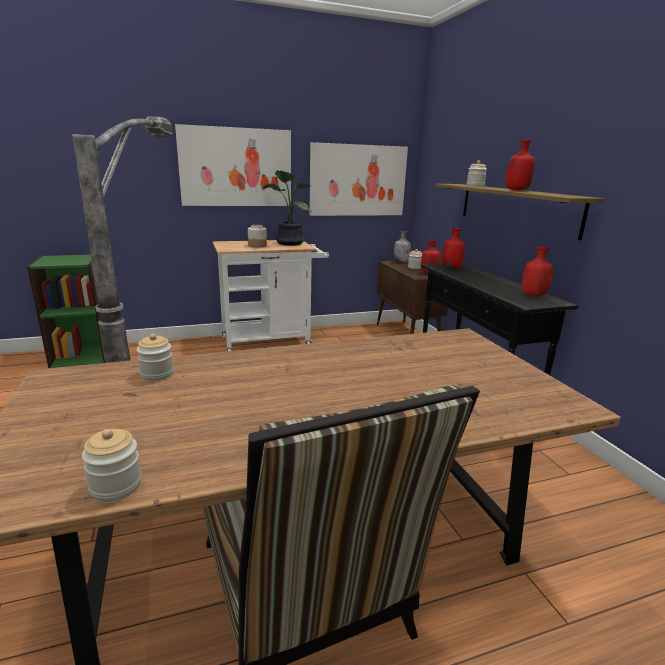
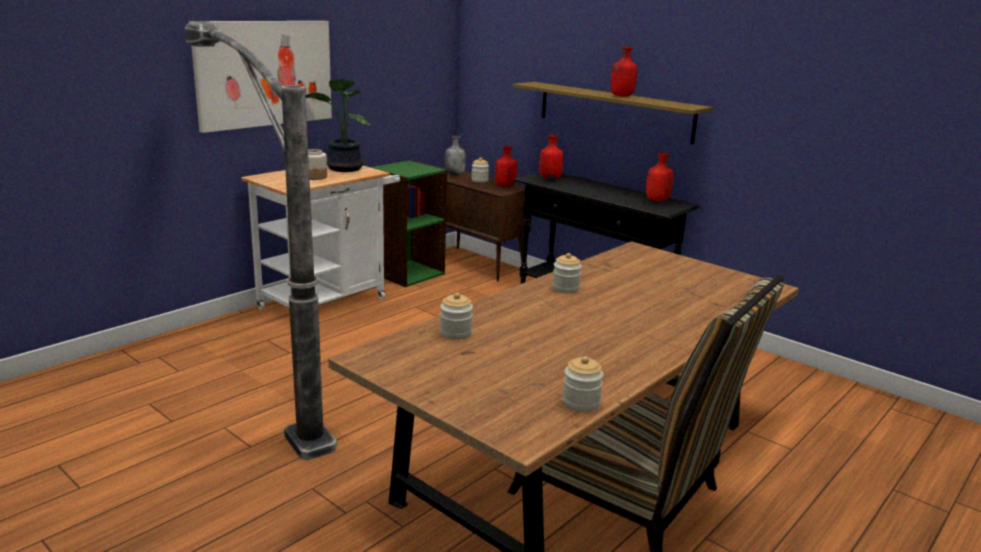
camera: 30 degrees left, 0 degrees up
green bookcase [27,255,105,368] -> green bookcase moved to [370,160,447,287]
picture [309,142,408,216] -> none
jar [467,160,487,187] -> jar moved to [552,253,582,293]

